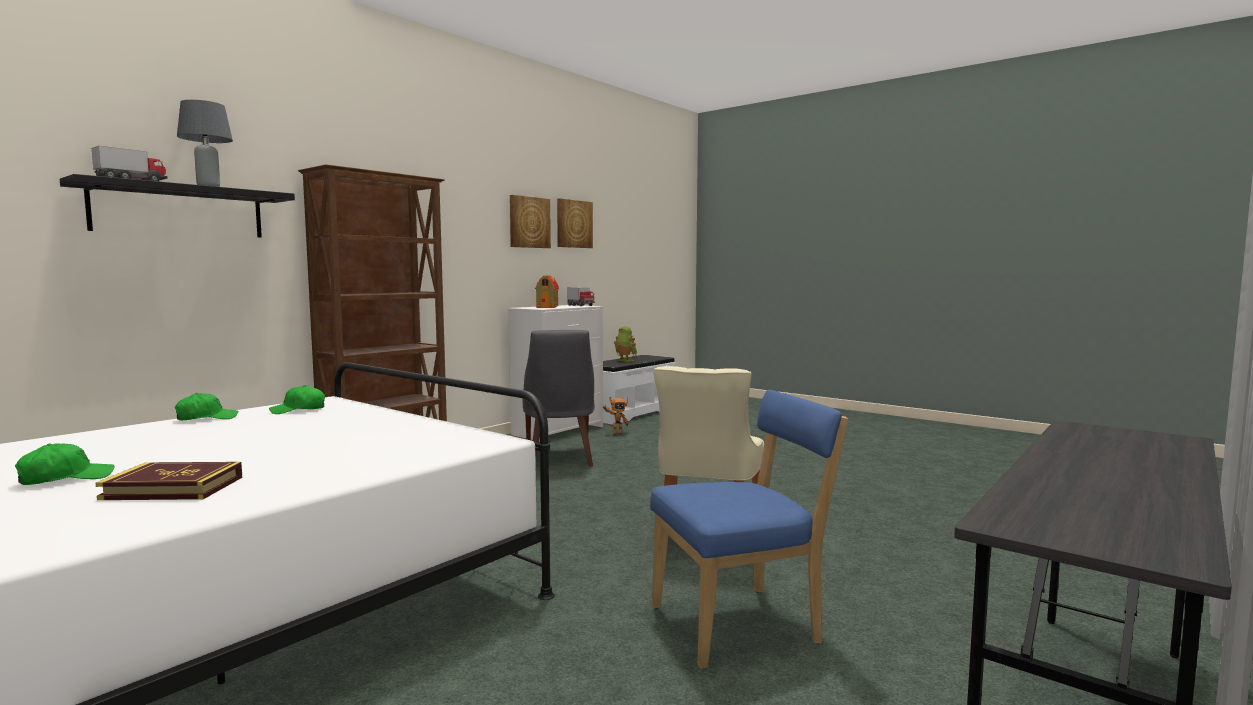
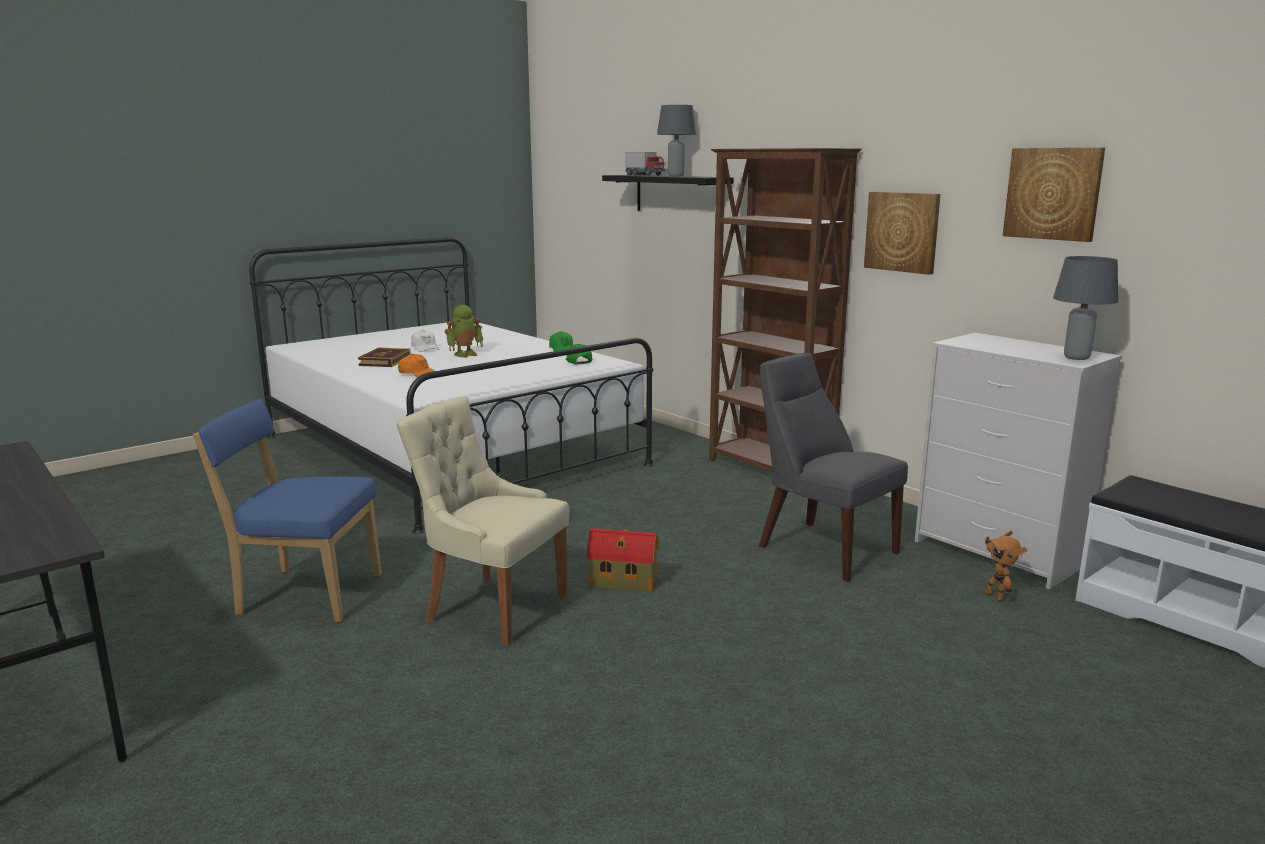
camera: 100 degrees right, 10 degrees up
green cap [15,443,114,485] -> white cap [411,330,439,352]
grey chair [523,330,595,466] -> grey chair turned 45 degrees clockwise [759,353,908,582]
toy house [535,276,559,308] -> toy house moved to [587,528,659,592]
picture [557,198,593,248] -> picture moved to [864,192,941,275]
toy truck [567,287,595,306] -> grey table lamp [1053,256,1118,360]
toy robot [614,326,637,362] -> toy robot moved to [445,305,483,358]
blue chair [650,390,848,669] -> blue chair turned 105 degrees clockwise [193,399,382,622]
none -> orange cap [398,354,435,377]

